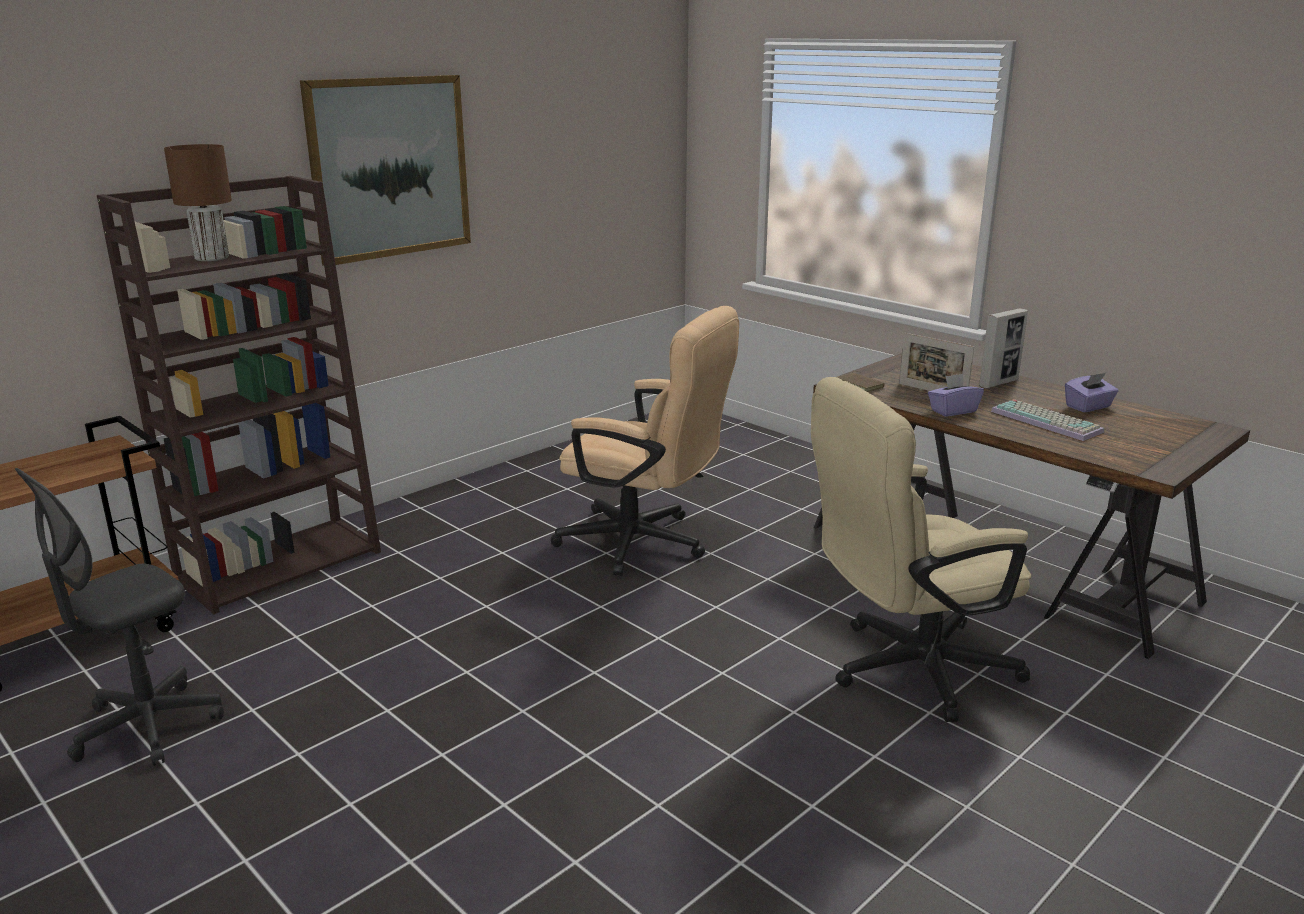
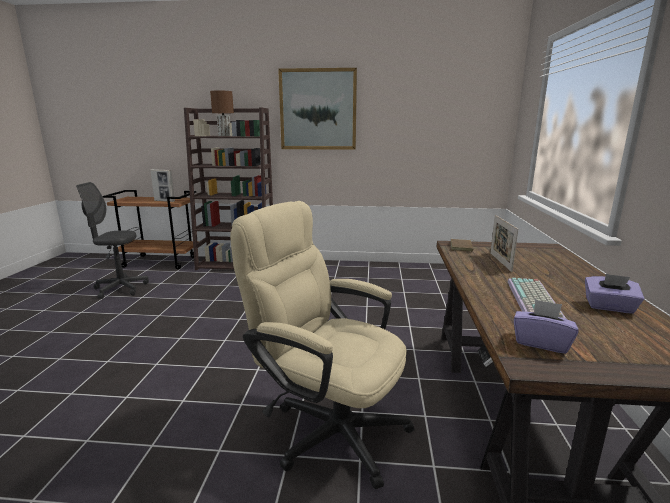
camera: 50 degrees right, 5 degrees down
beige office chair [551,306,739,576] -> none
purple tissue box [928,374,984,417] -> purple tissue box moved to [514,299,579,354]
picture frame [979,308,1028,388] -> picture frame moved to [150,169,175,202]

